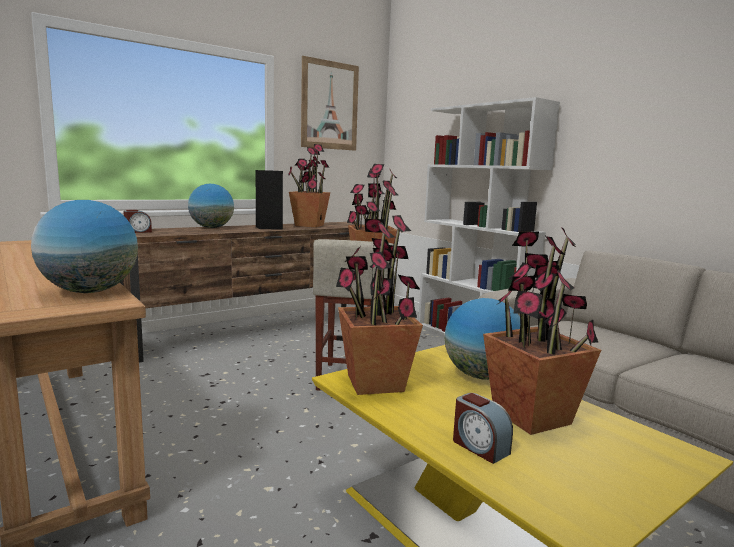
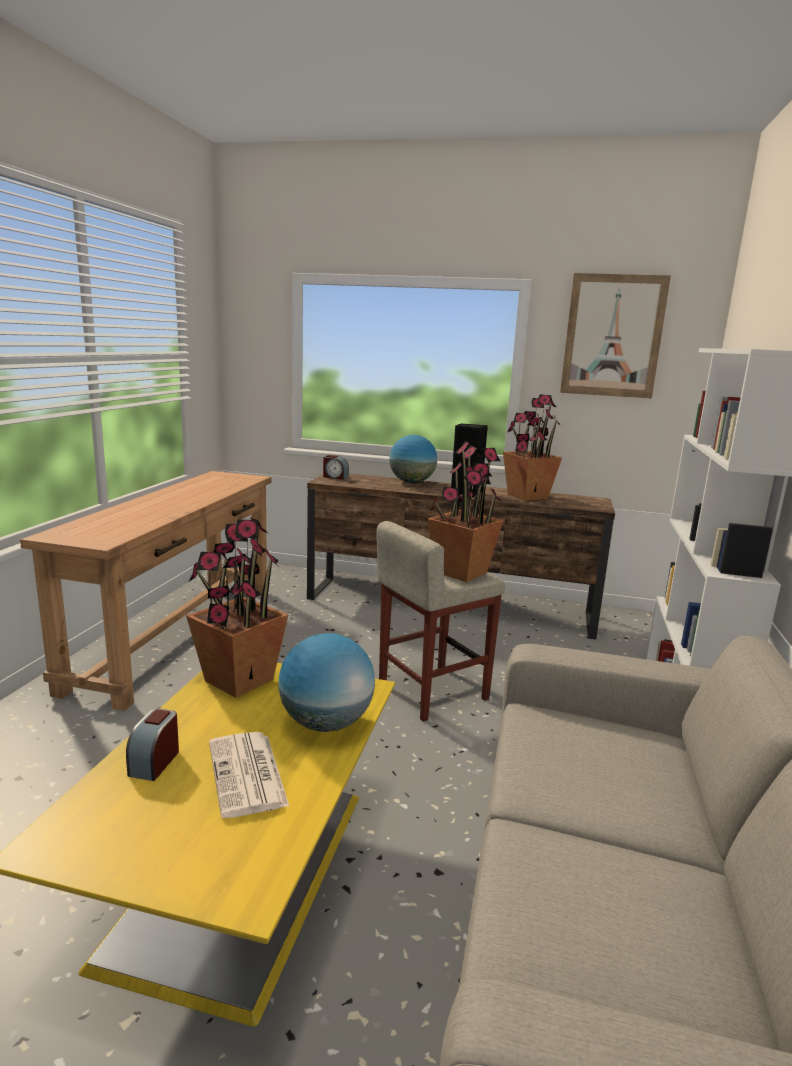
camera: 50 degrees right, 5 degrees up
globe [31,200,138,293] -> none
potted plant [483,228,601,435] -> newspaper [209,732,289,818]

